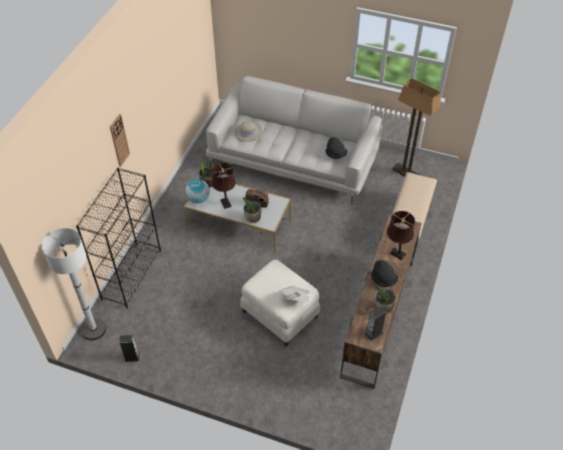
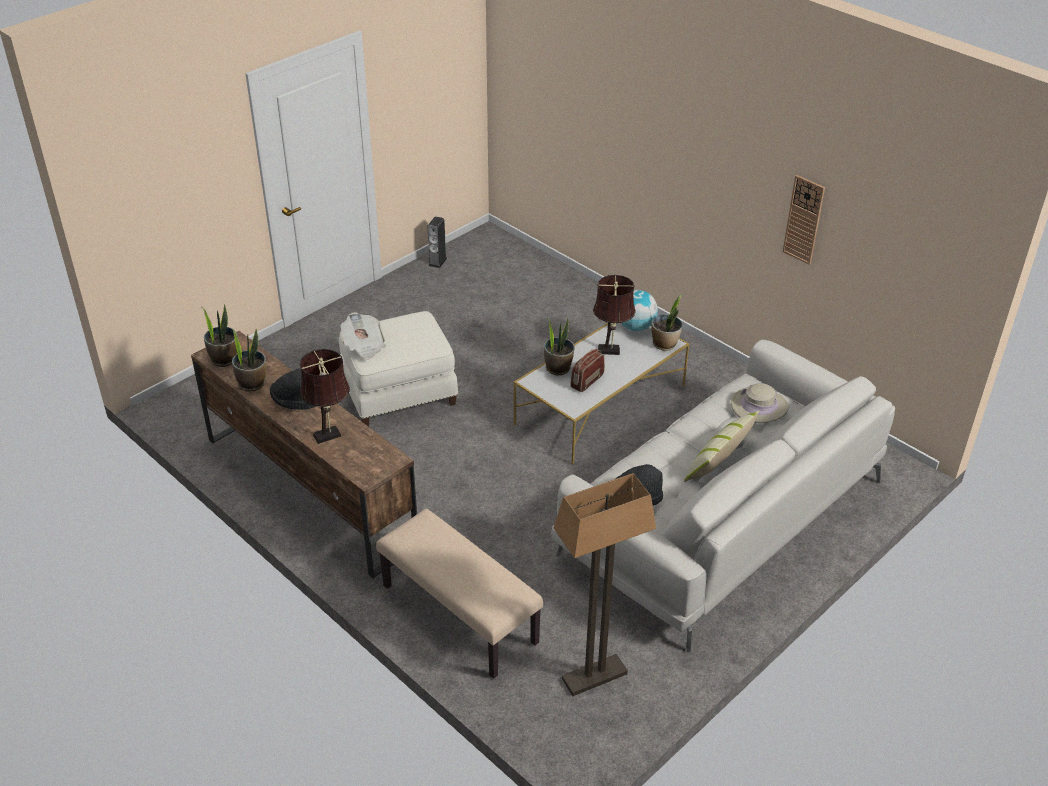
camera: 115 degrees right, 10 degrees down
white floor lamp [42,228,106,340] -> none
black bookcase [76,168,161,308] -> none
wall clock [110,114,130,167] -> wall clock moved to [783,175,825,265]
speaker [365,306,386,341] -> potted plant [202,304,237,367]
none -> pillow [684,411,760,482]

